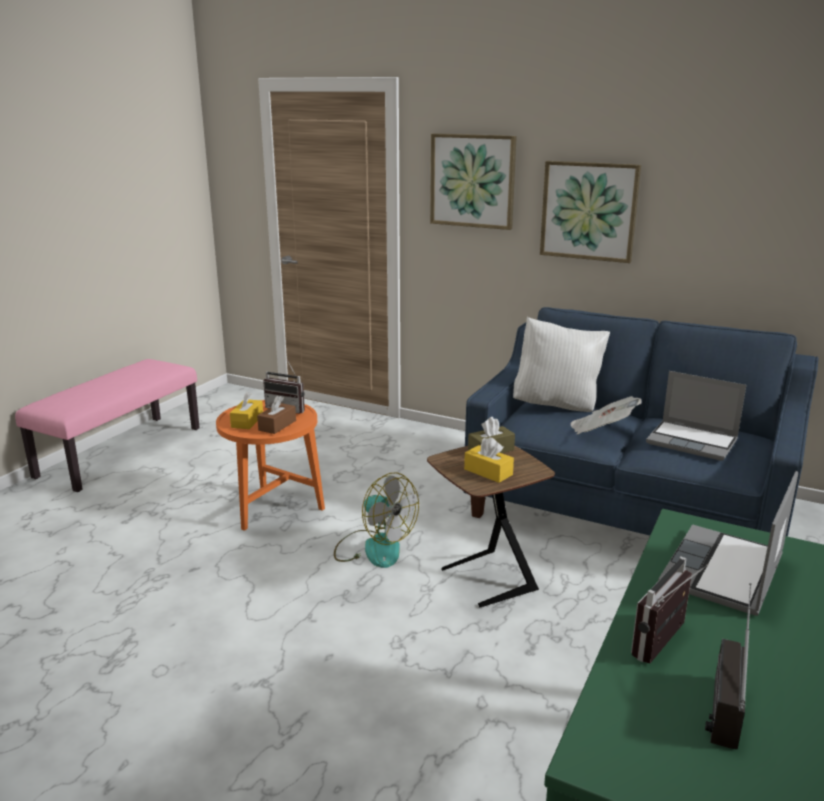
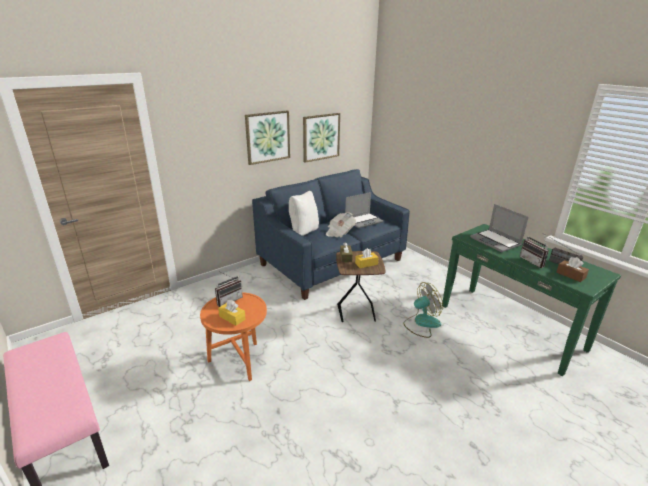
camera: 65 degrees left, 5 degrees up
brown tissue box [257,396,296,434] -> brown tissue box moved to [556,257,589,282]
fan [334,472,419,568] -> fan moved to [403,282,443,338]
picture [430,133,517,230] -> picture moved to [303,113,340,163]

